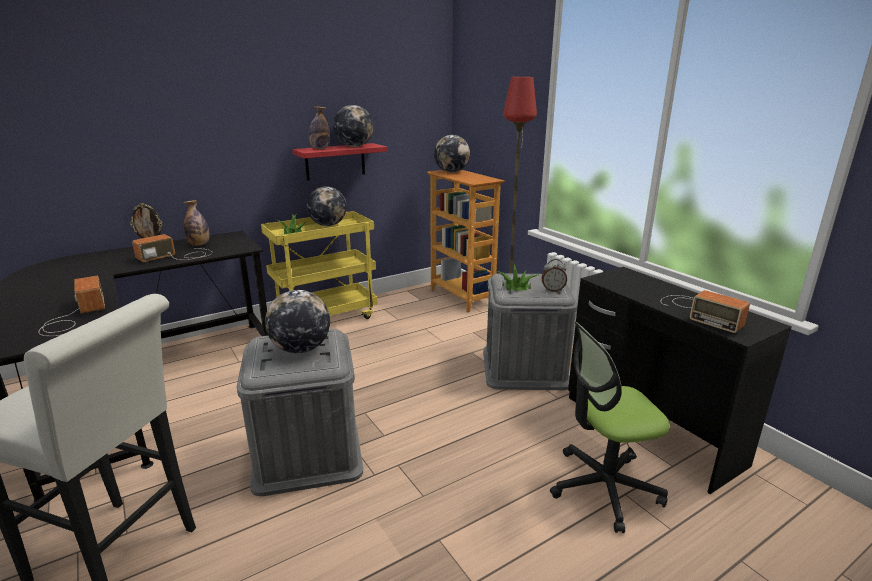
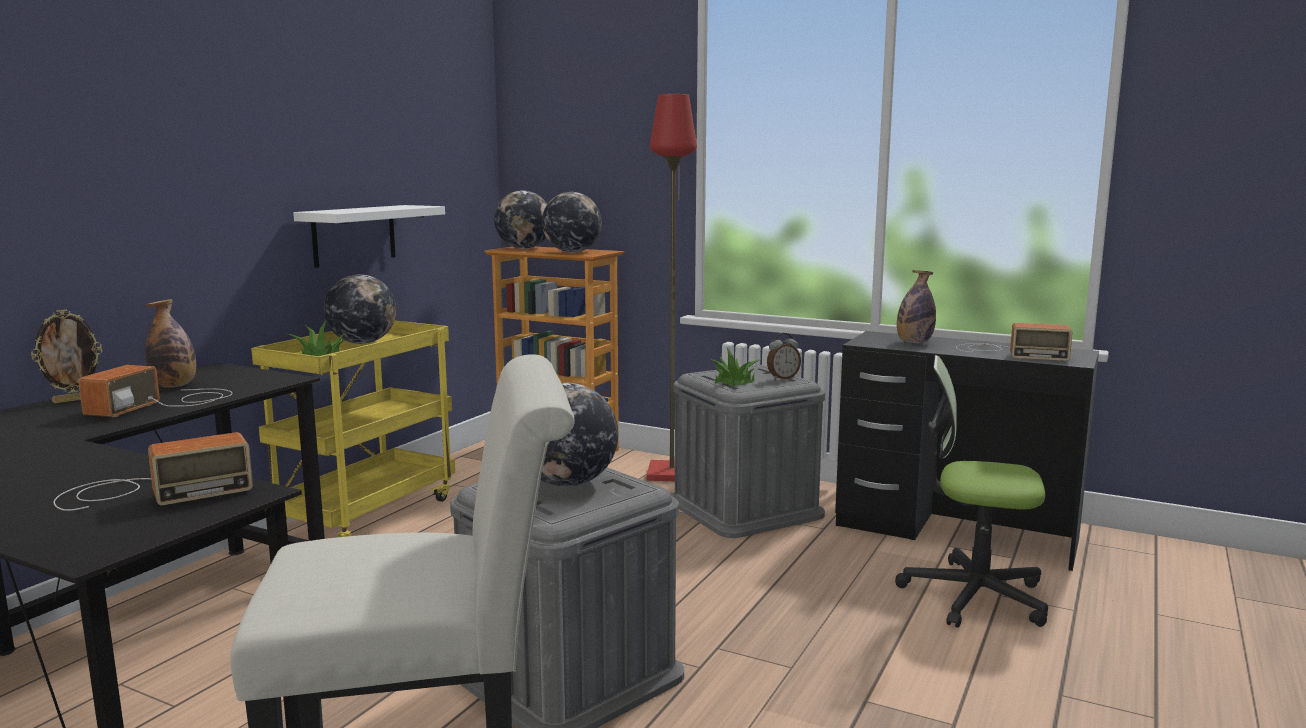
camera: 30 degrees left, 10 degrees down
radio [38,275,105,336] -> radio turned 120 degrees clockwise [54,432,253,511]
red shelf [292,143,387,180] -> white shelf [293,205,445,268]
bottle [309,106,330,149] -> bottle moved to [897,270,936,343]
globe [333,105,373,147] -> globe moved to [542,192,602,252]
office chair [550,322,669,533] -> office chair turned 60 degrees clockwise [895,355,1048,628]

